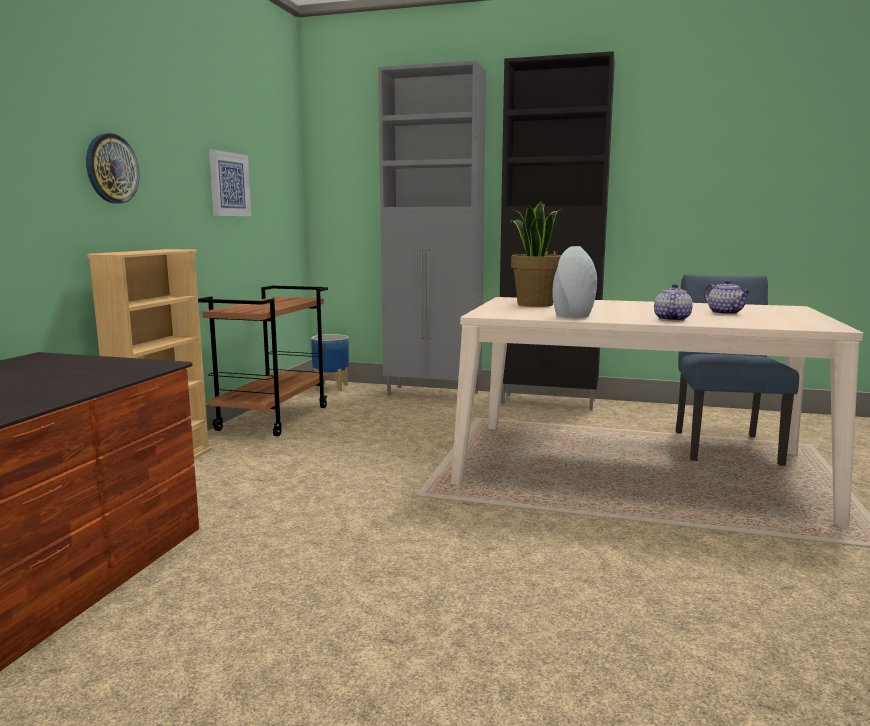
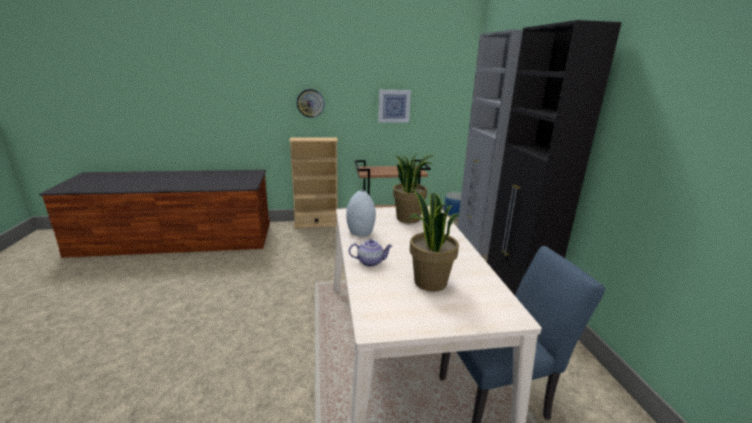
camera: 65 degrees right, 10 degrees up
teapot [704,280,751,315] -> potted plant [409,189,460,292]

